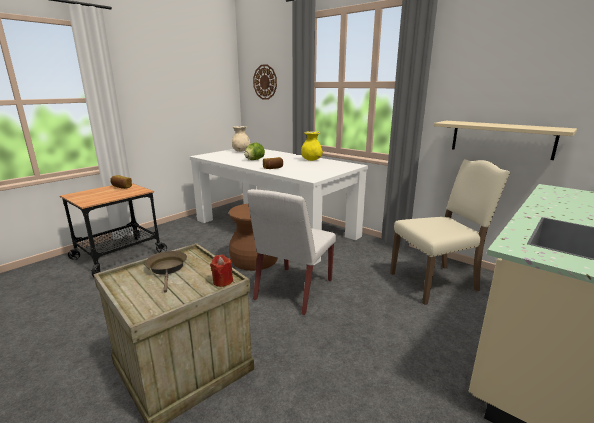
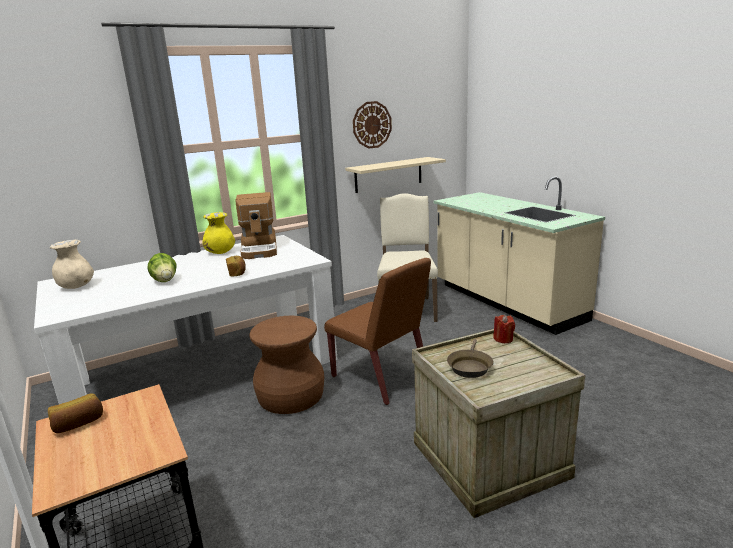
camera: 70 degrees left, 0 degrees up
brown frying pan [145,251,187,293] -> brown frying pan turned 75 degrees counterclockwise [447,339,494,378]
white chair [247,189,336,315] -> brown chair [324,258,431,405]
wall clock [253,64,277,100] -> wall clock moved to [353,101,392,149]
none -> coffee machine [235,192,277,259]

